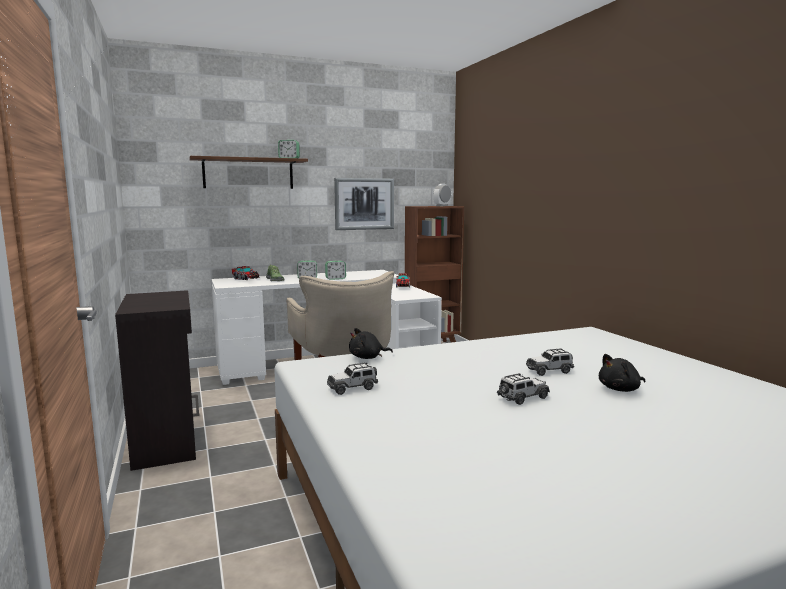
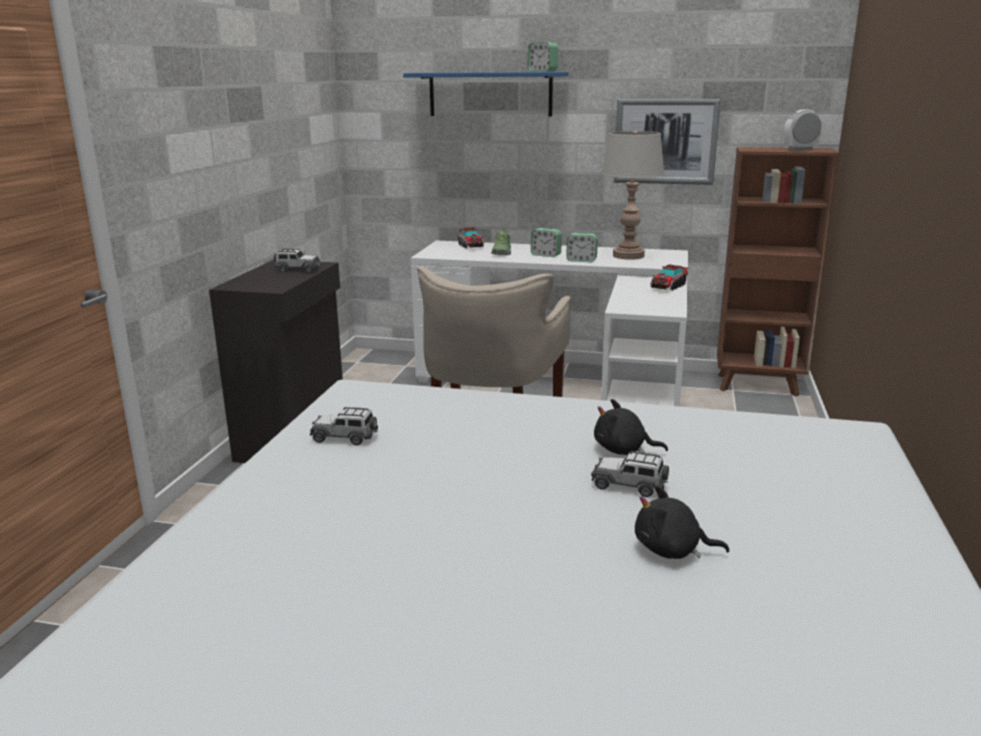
camera: 35 degrees right, 10 degrees up
brown shelf [189,156,308,189] -> blue shelf [403,72,569,117]
black plush toy [349,328,393,359] -> black plush toy moved to [594,399,668,455]
toy car [497,373,550,405] -> toy car moved to [274,249,321,273]
none -> grey table lamp [601,131,665,260]

